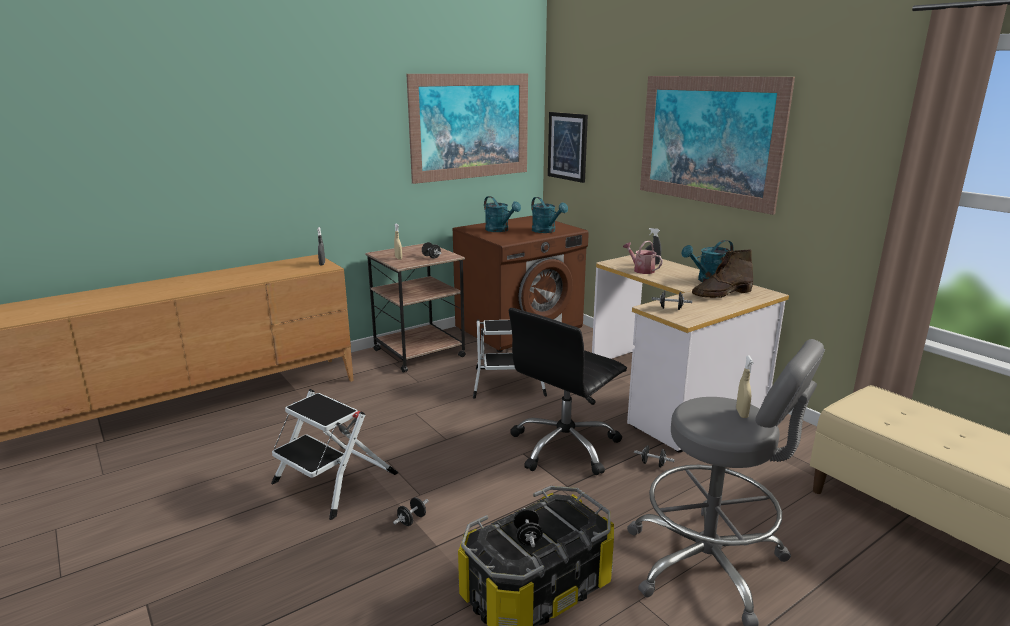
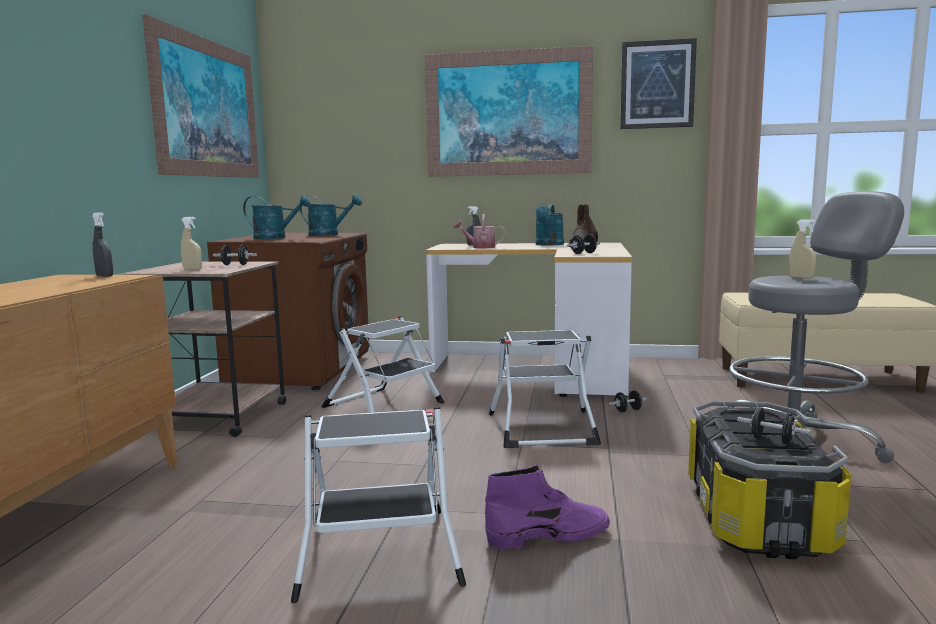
camera: 45 degrees left, 10 degrees down
black dumbbell [393,497,429,526] -> purple boot [485,464,610,550]
black office chair [509,308,627,475] -> step ladder [489,330,601,448]
picture [548,112,588,183] -> picture moved to [620,38,697,129]

